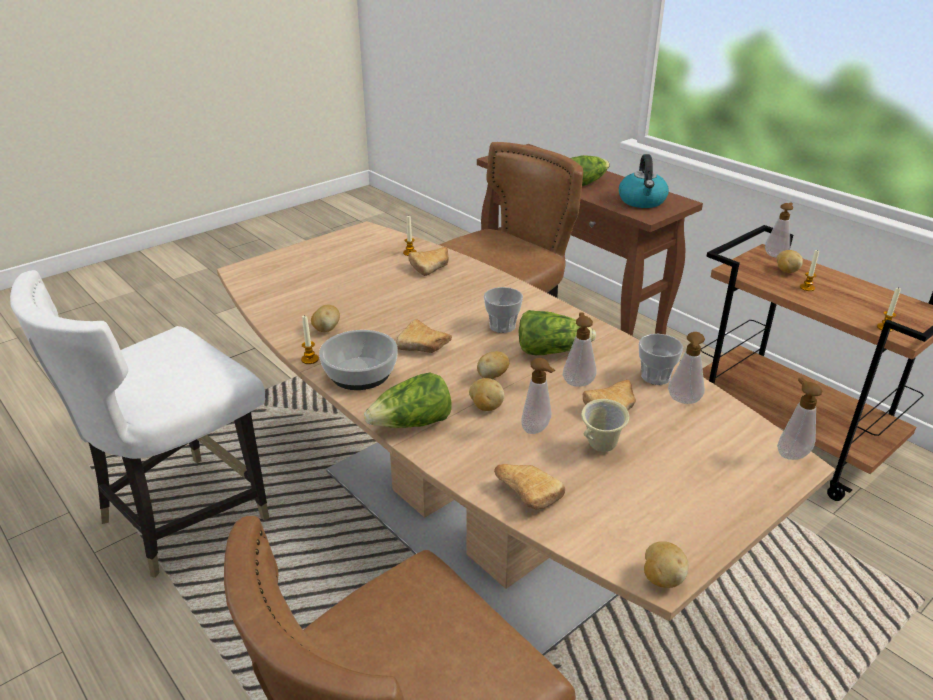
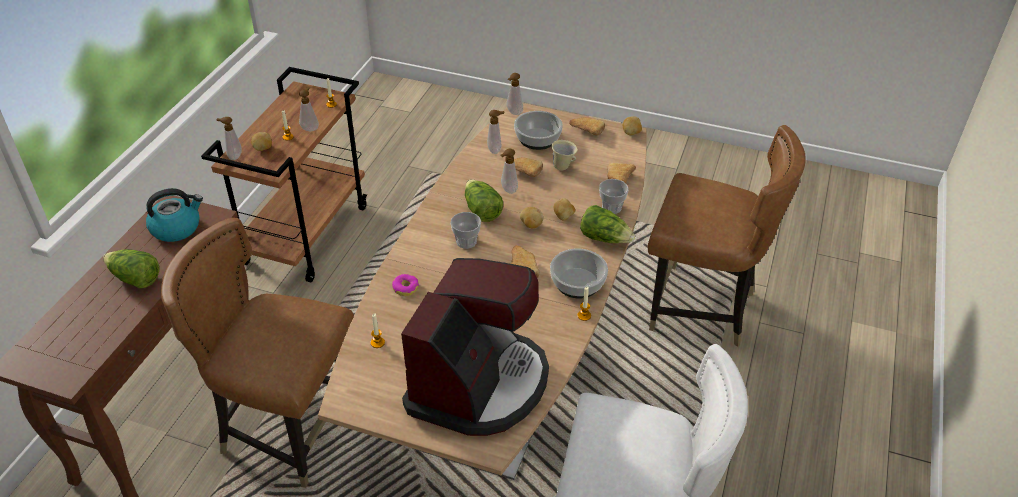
camera: 120 degrees left, 10 degrees up
potato [311,305,340,332] -> none
bread [408,247,449,276] -> bread moved to [569,117,605,135]
soap dispenser [521,358,555,434] -> soap dispenser moved to [299,87,319,131]
cup [639,334,683,385] -> cup moved to [599,179,629,214]
none -> donut [392,274,419,296]
none -> coffee machine [401,258,549,436]
none -> bowl [514,111,563,150]

